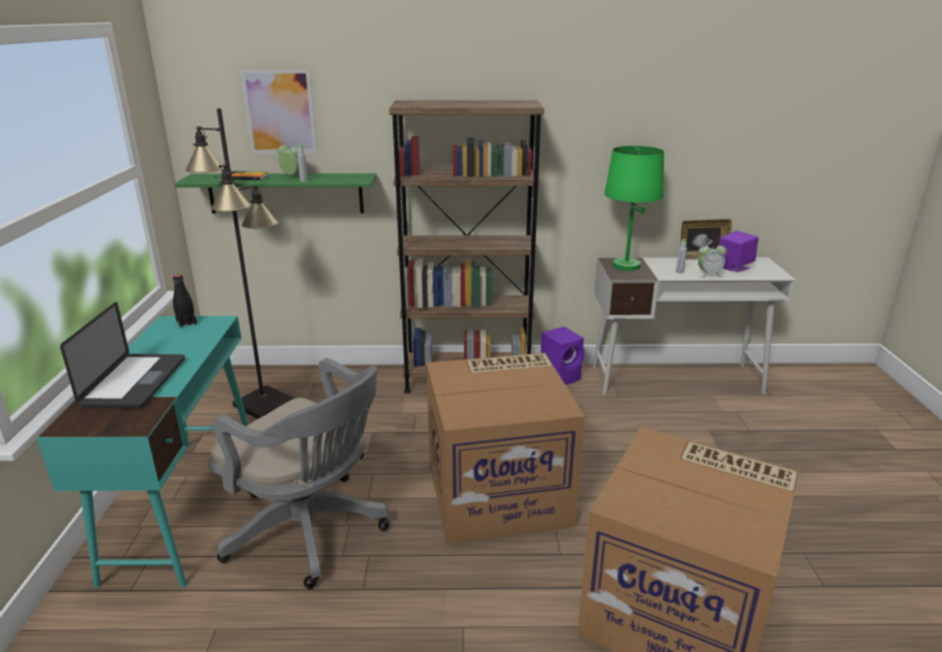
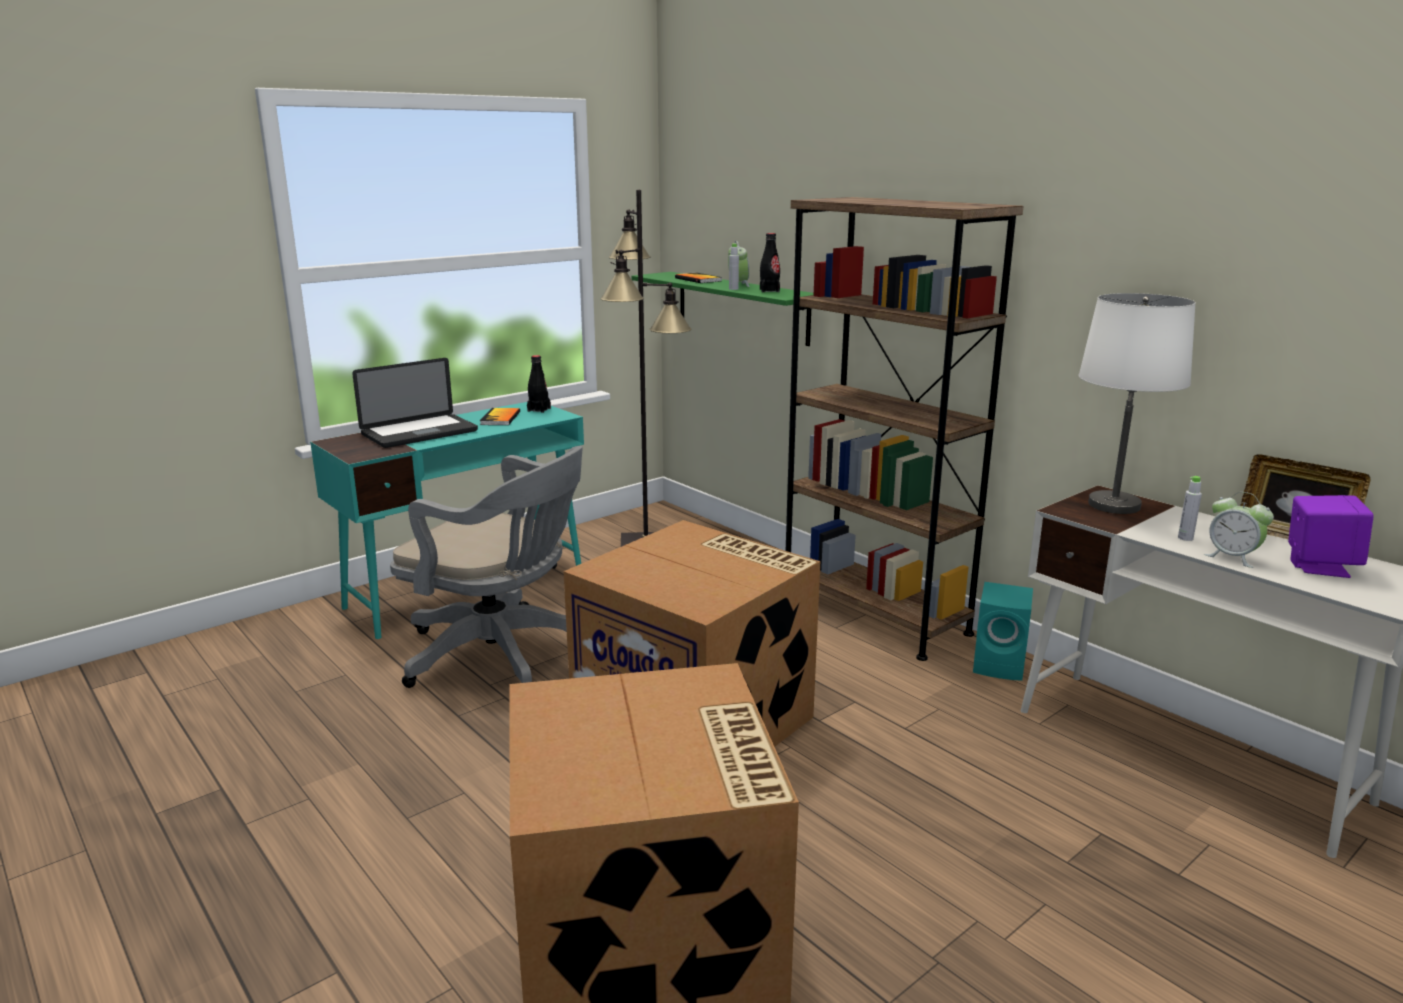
camera: 50 degrees right, 5 degrees down
grey office chair [208,358,389,589] -> grey office chair turned 60 degrees counterclockwise [390,446,583,688]
picture [240,69,318,153] -> none
purple speaker [541,327,585,385] -> turquoise speaker [973,582,1033,681]
green table lamp [604,146,664,271] -> white table lamp [1079,293,1196,514]
none -> book [480,408,520,425]
none -> black bottle [760,233,780,292]

